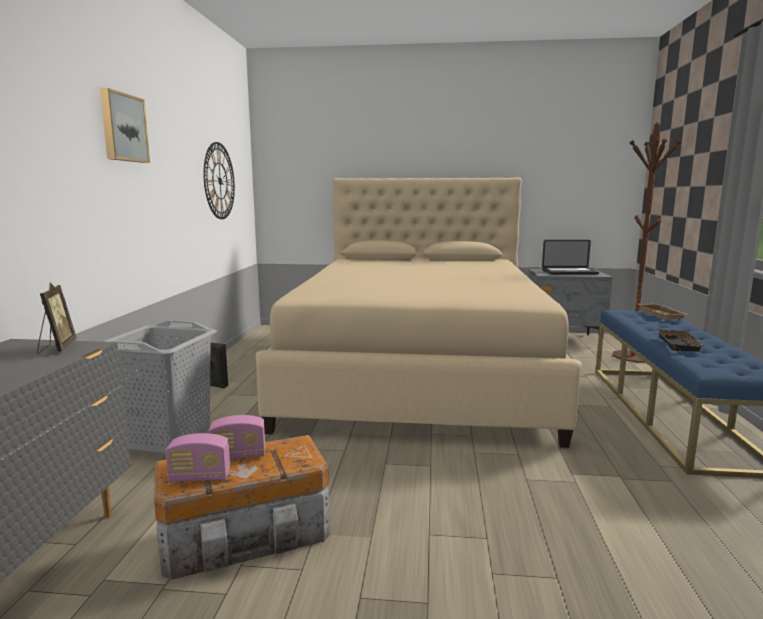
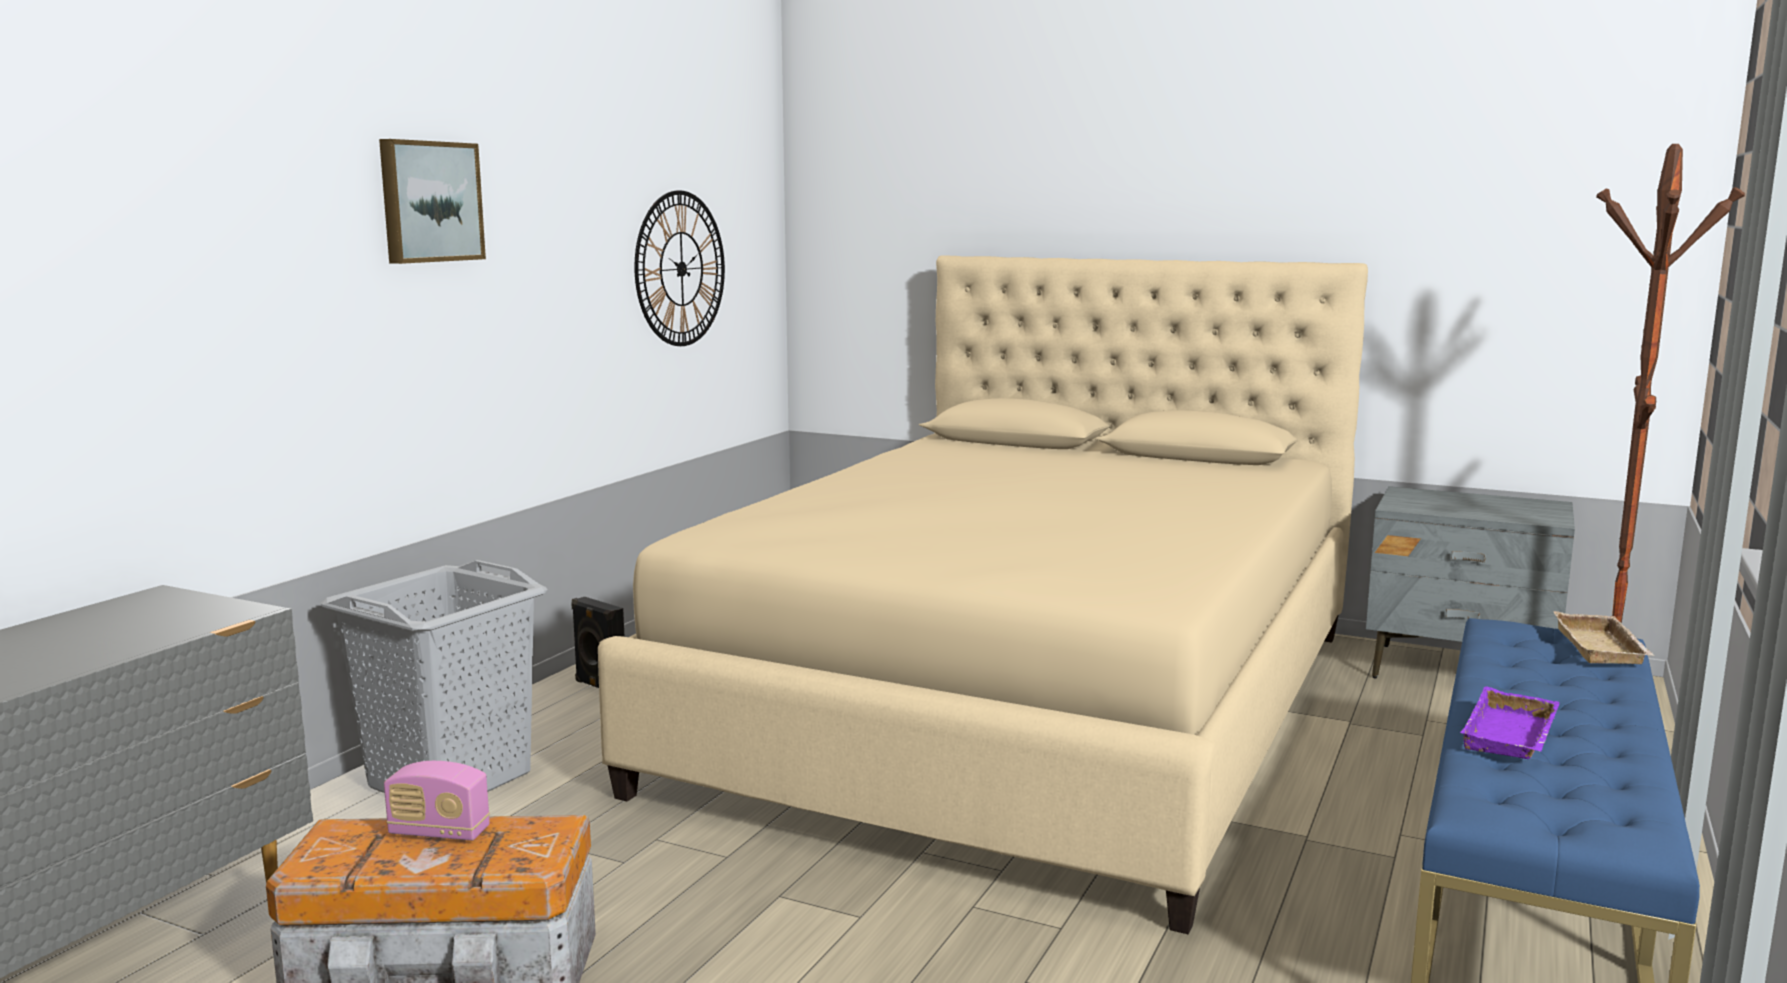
camera: 20 degrees right, 0 degrees up
picture frame [37,282,77,354] -> none
radio [165,433,230,482] -> none
laptop [542,240,599,275] -> none
black tray [657,328,705,352] -> purple tray [1460,686,1560,759]

